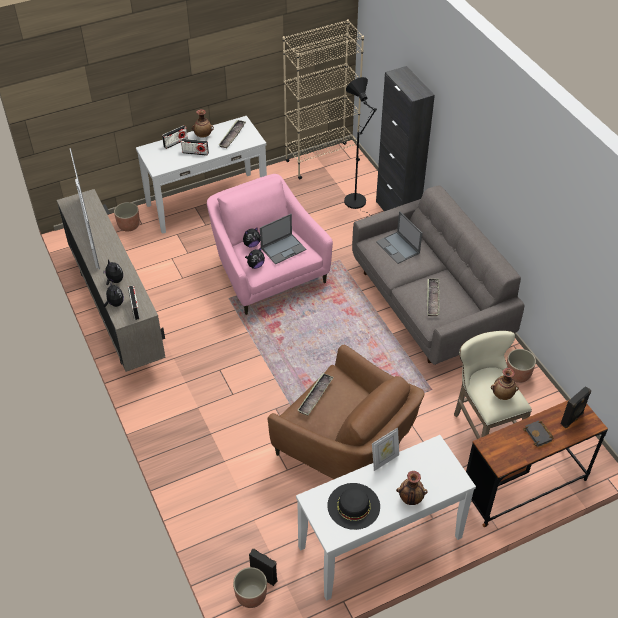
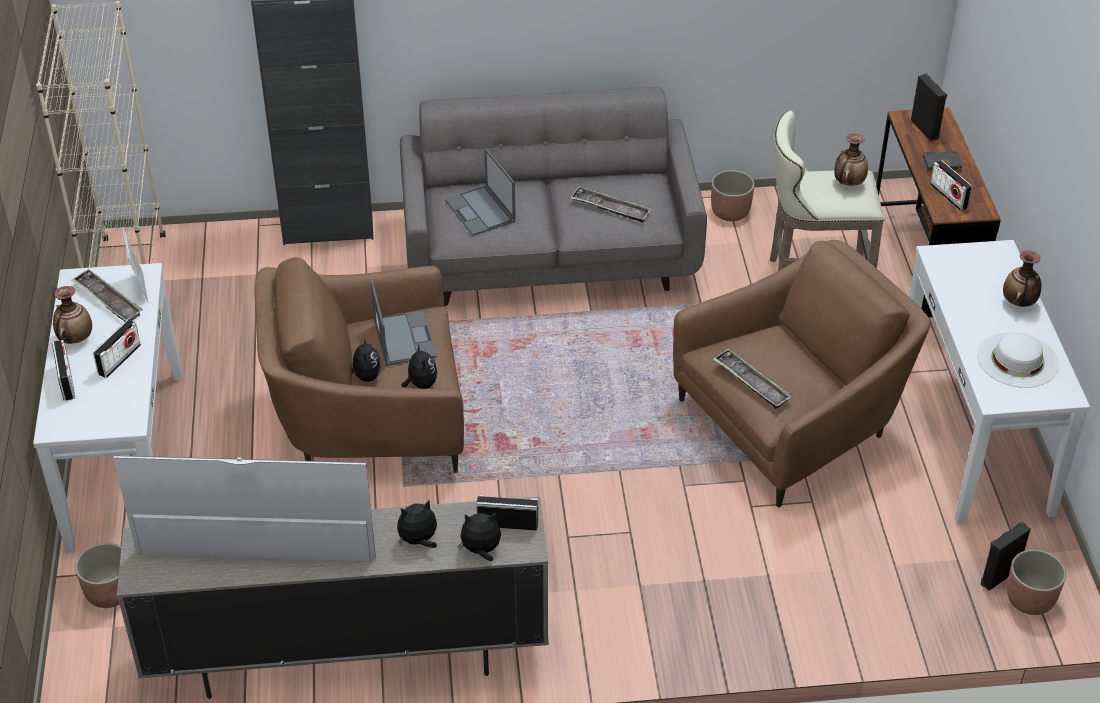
camera: 70 degrees left, 5 degrees down
pink armchair [207,174,333,315] -> brown armchair [254,257,464,473]
black hat [327,483,380,530] -> white hat [977,332,1059,388]
black floor lamp [344,77,377,218] -> none
picture frame [372,428,399,471] -> picture frame moved to [123,228,148,302]
laptop [376,211,422,264] -> laptop turned 75 degrees clockwise [445,148,516,236]
none -> radio [930,160,972,211]

